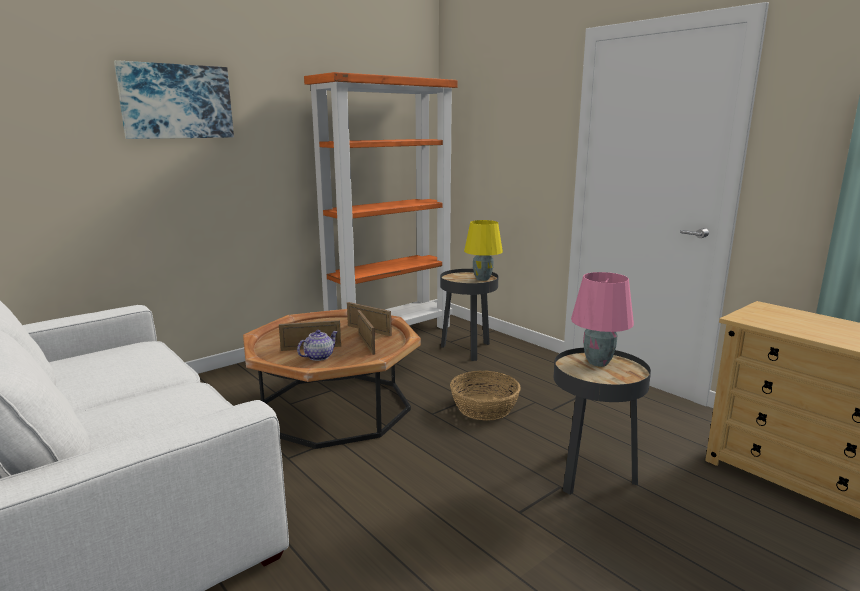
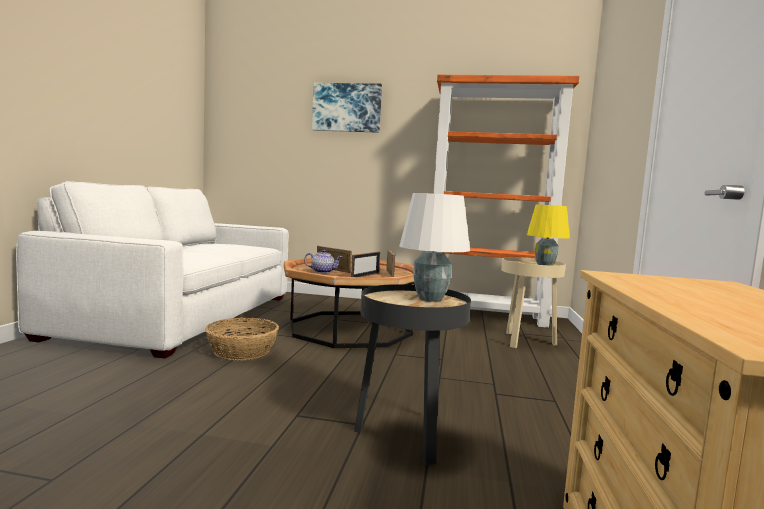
camera: 50 degrees right, 10 degrees down
black side table [440,269,498,361] -> beige side table [501,257,566,348]
basket [450,371,521,421] -> basket moved to [205,318,279,361]
pink table lamp [571,272,634,367] -> white table lamp [399,193,470,302]

